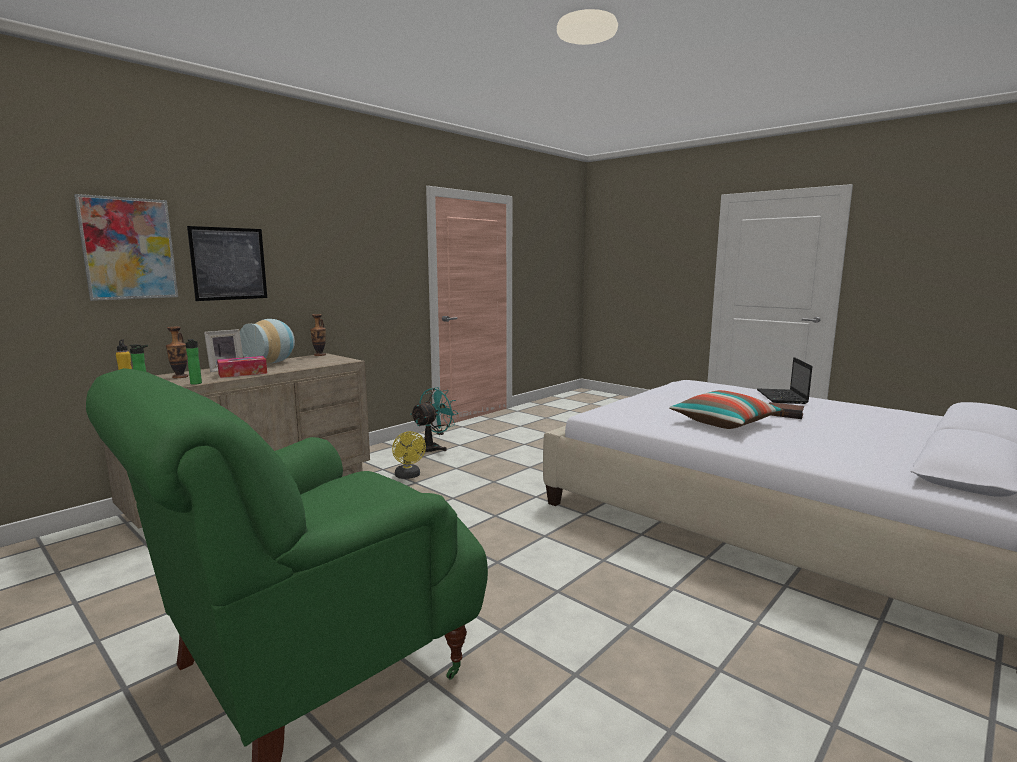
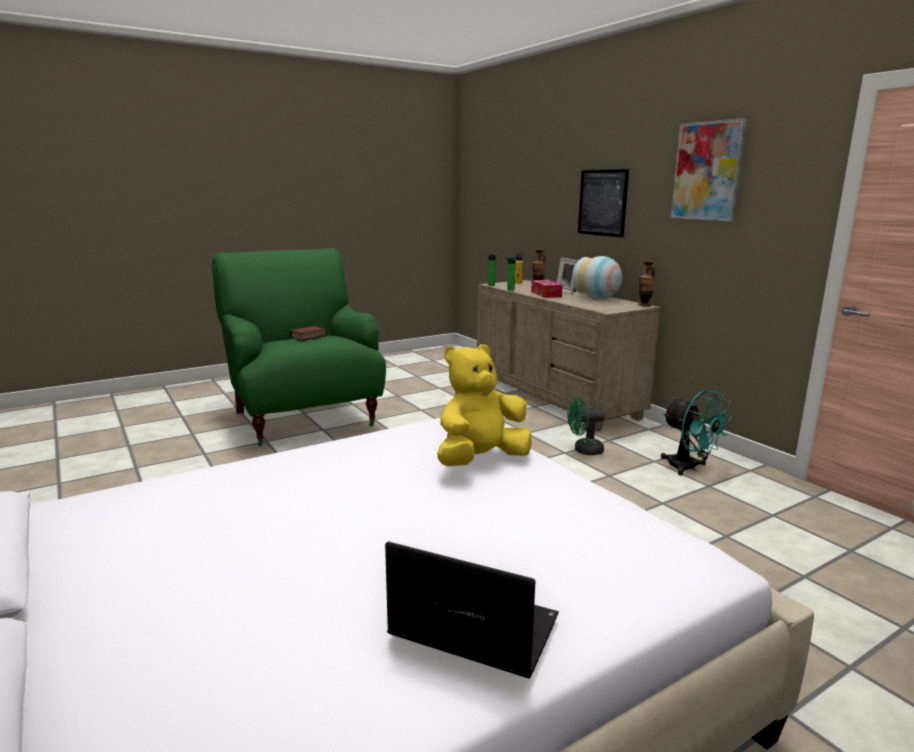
camera: 105 degrees right, 5 degrees up
picture [74,194,178,301] -> picture moved to [671,118,747,222]
yellow fan [392,431,426,479] -> green fan [567,398,605,455]
pillow [669,390,783,429] -> none
book [769,402,804,419] -> book moved to [290,326,327,341]
none -> yellow plush toy [437,344,532,466]

